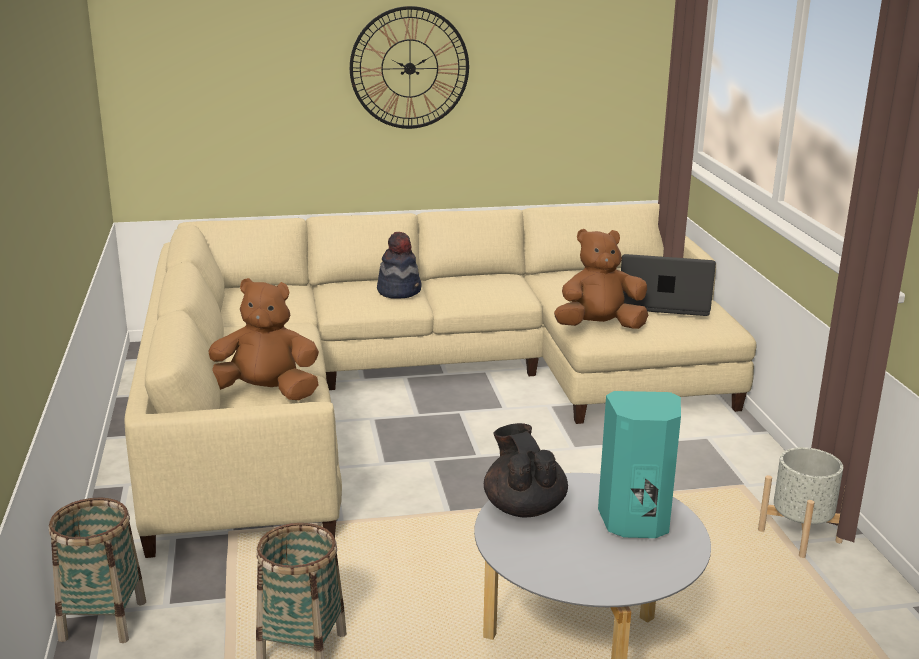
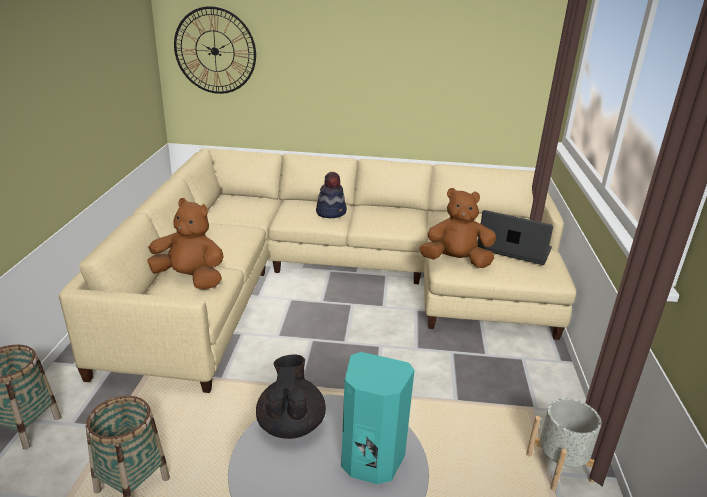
camera: 15 degrees right, 5 degrees up
wall clock [350,6,469,129] -> wall clock moved to [174,6,256,94]

